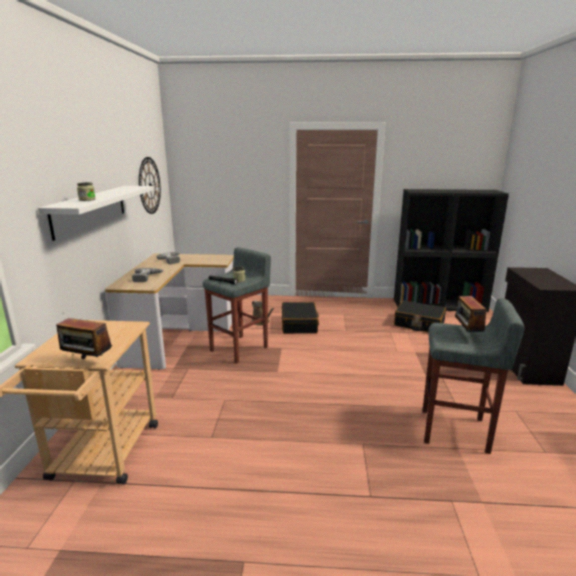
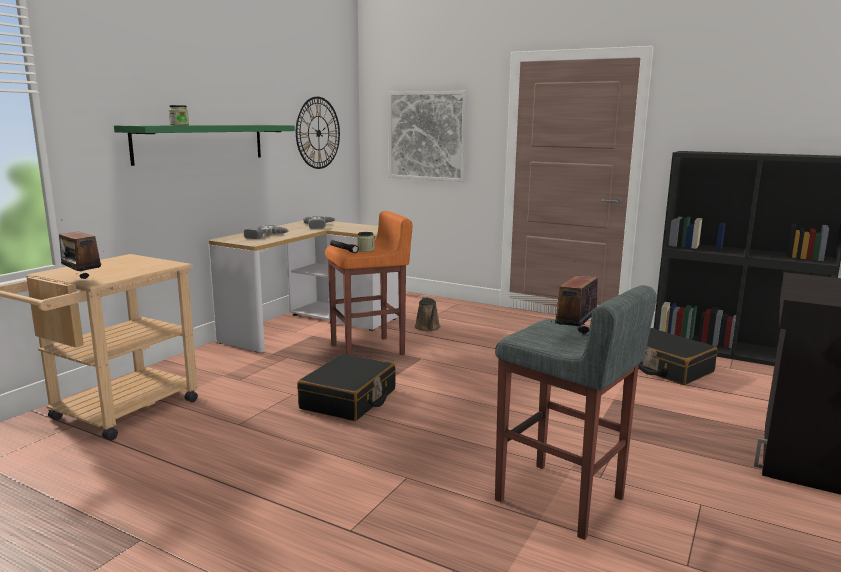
camera: 25 degrees right, 5 degrees down
white shelf [38,186,153,241] -> green shelf [114,125,295,166]
grey stool [203,247,271,364] -> orange stool [325,211,412,355]
black suitcase [282,302,319,334] -> black suitcase moved to [297,354,396,421]
none -> picture [389,91,468,182]

